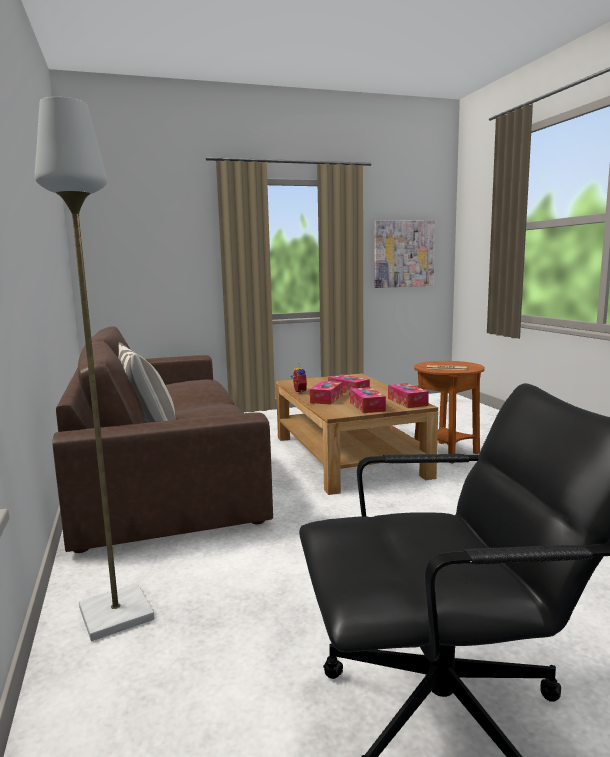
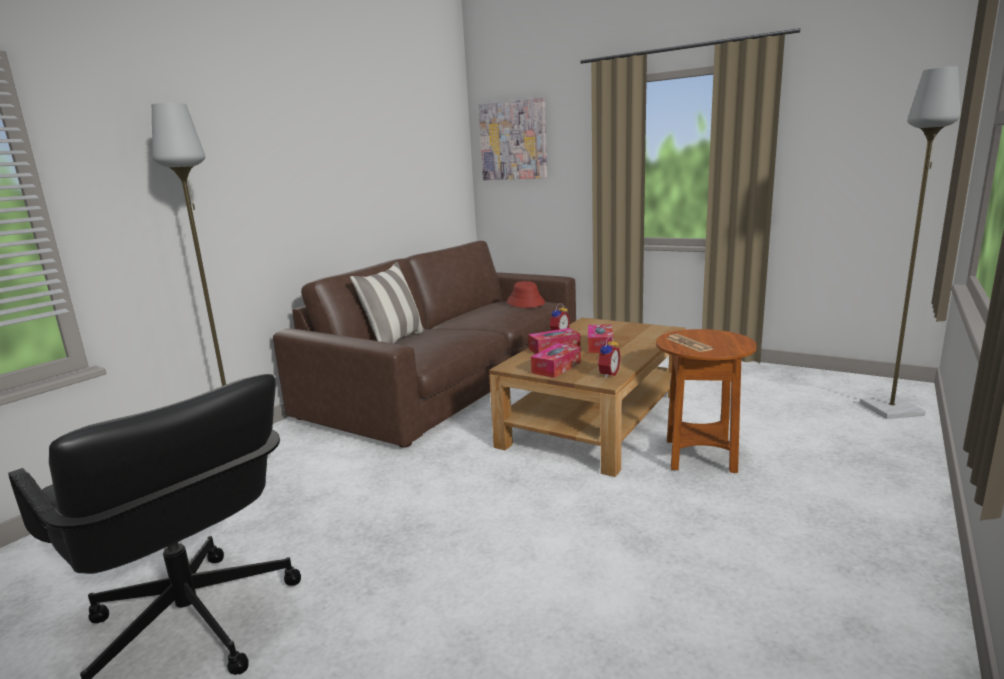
camera: 50 degrees right, 5 degrees up
picture [374,220,435,288] -> picture moved to [479,97,547,180]
tissue box [388,383,429,408] -> alarm clock [597,336,621,378]
none -> red hat [507,281,545,308]
none -> grey floor lamp [860,67,961,419]

